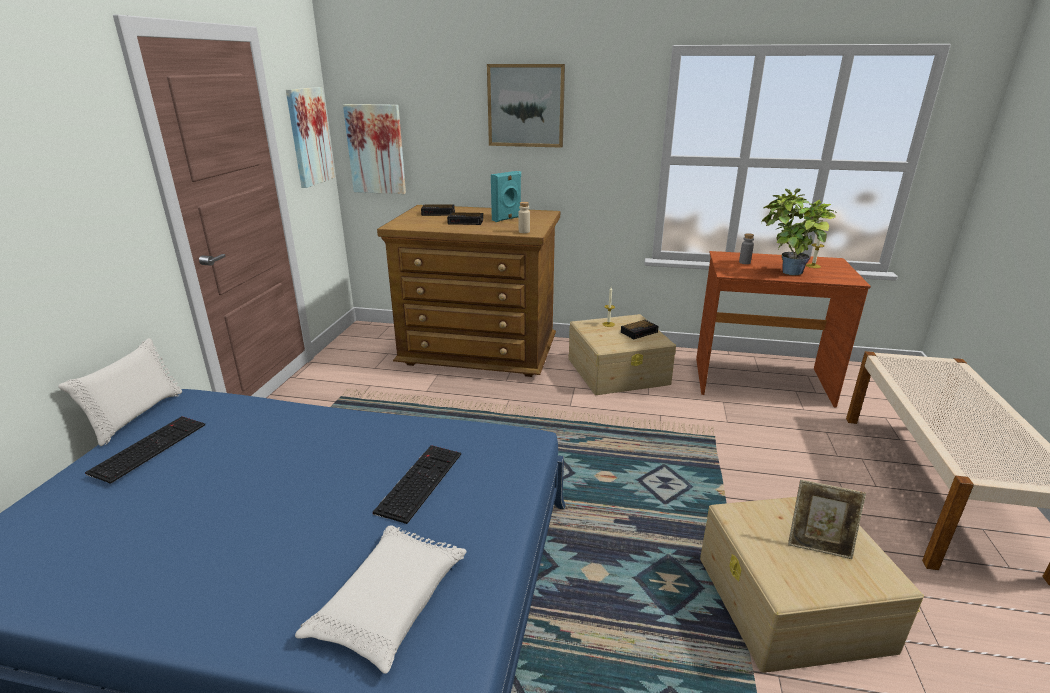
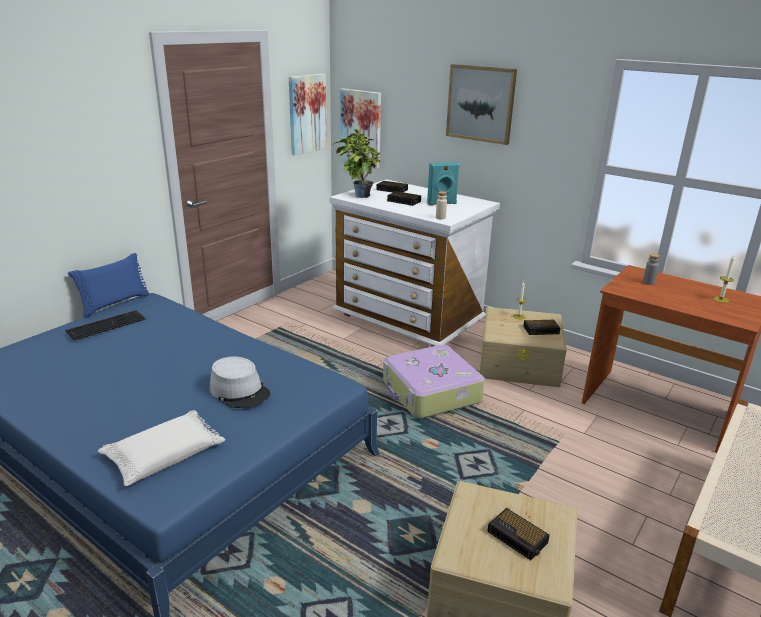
camera: 25 degrees right, 0 degrees up
white pillow [58,338,182,446] -> blue pillow [68,253,150,318]
keyboard [373,445,461,524] -> grey hat [210,357,270,408]
brown dresser [377,205,560,377] -> white dresser [330,179,500,347]
potted plant [761,189,837,275] -> potted plant moved to [333,129,380,198]
picture frame [788,480,866,559] -> alarm clock [487,508,550,560]
none -> suitcase [383,345,485,418]

